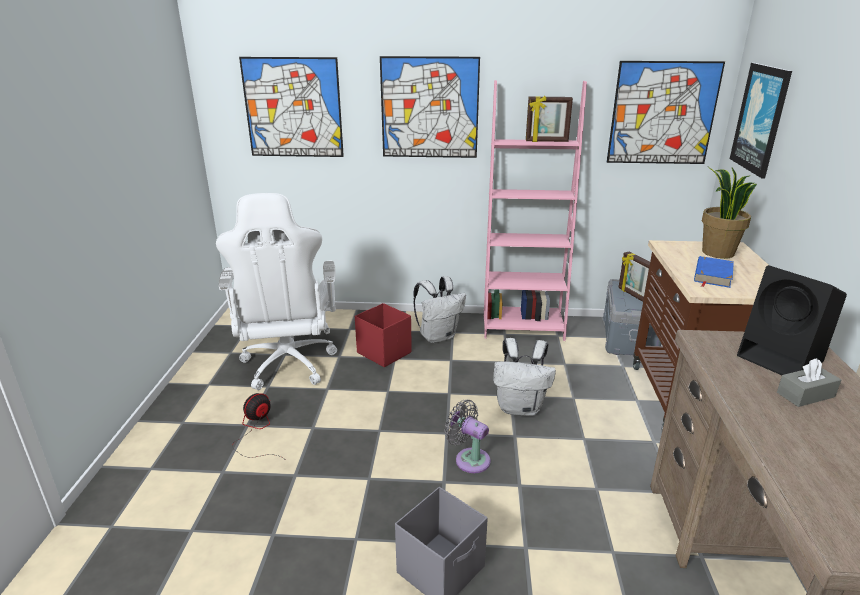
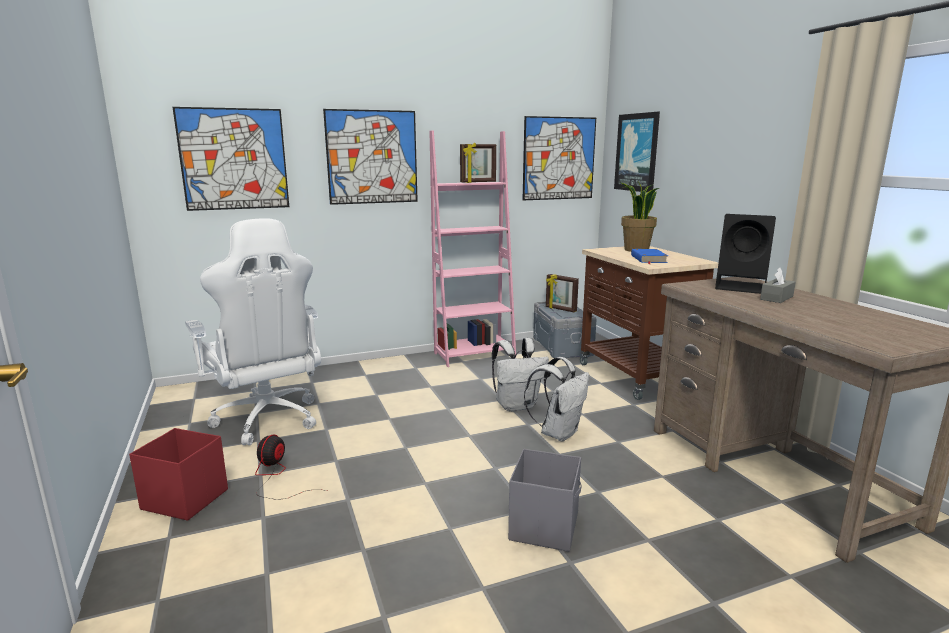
camera: 25 degrees left, 10 degrees down
red storage box [355,303,412,367] -> red storage box moved to [129,428,228,521]
white backpack [413,276,466,343] -> white backpack moved to [524,357,589,441]
grey fan [444,400,491,473] -> none

